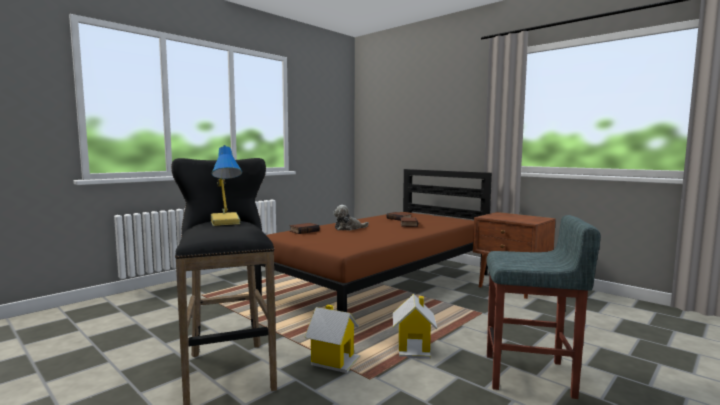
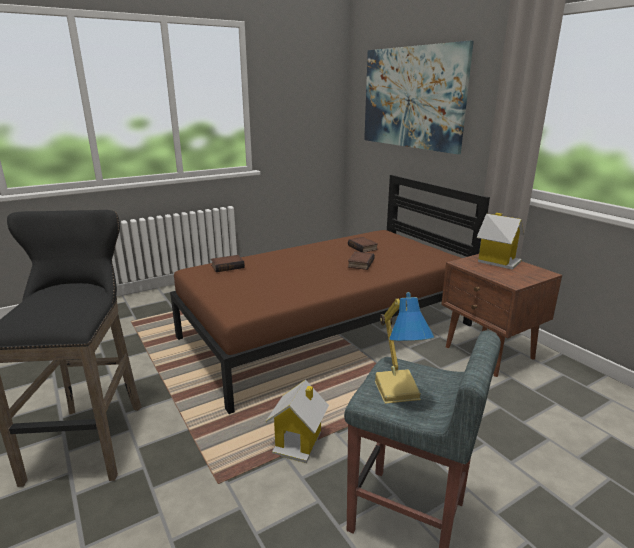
camera: 15 degrees right, 15 degrees up
table lamp [211,145,242,226] -> table lamp moved to [375,292,434,404]
toy house [304,305,360,373] -> toy house moved to [477,213,524,270]
plush toy [333,205,369,230] -> none
none -> picture [364,41,474,154]

